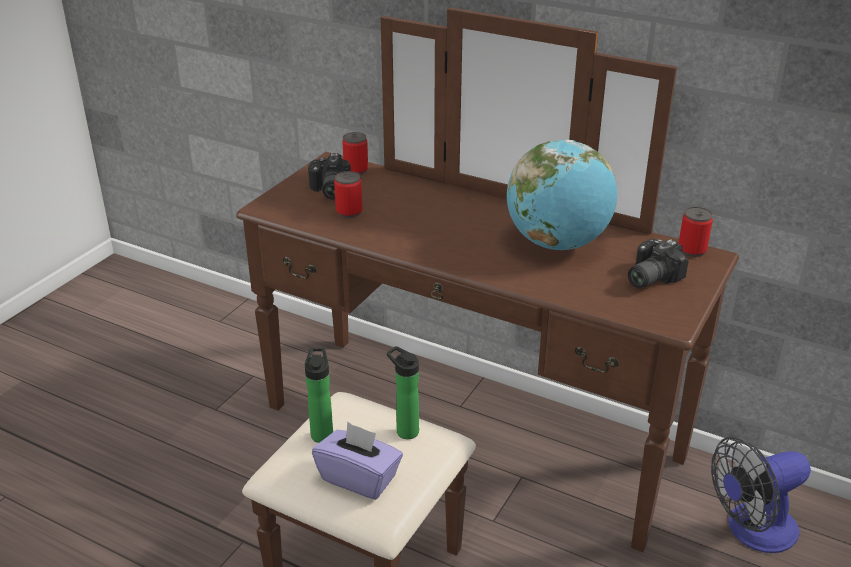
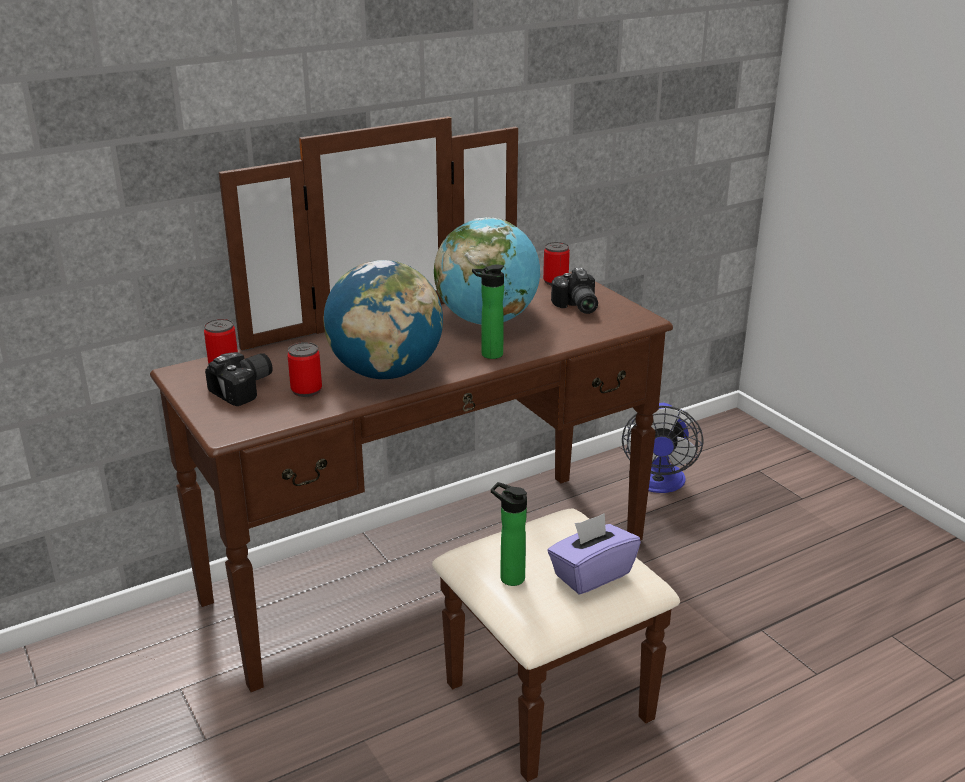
camera: 60 degrees left, 5 degrees down
camera [308,153,351,200] -> camera turned 75 degrees counterclockwise [205,352,273,406]
bottle [387,346,419,439] -> bottle moved to [472,264,504,359]
none -> globe [323,260,443,379]

